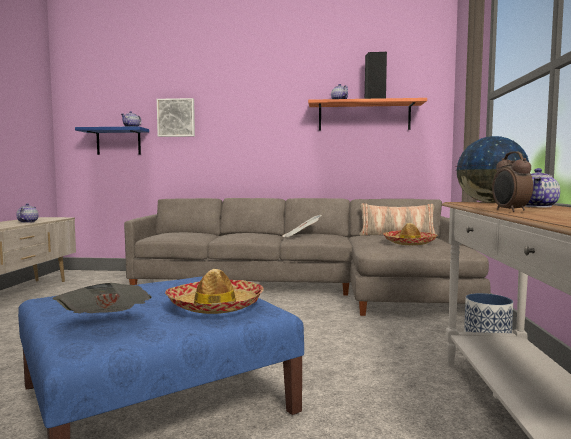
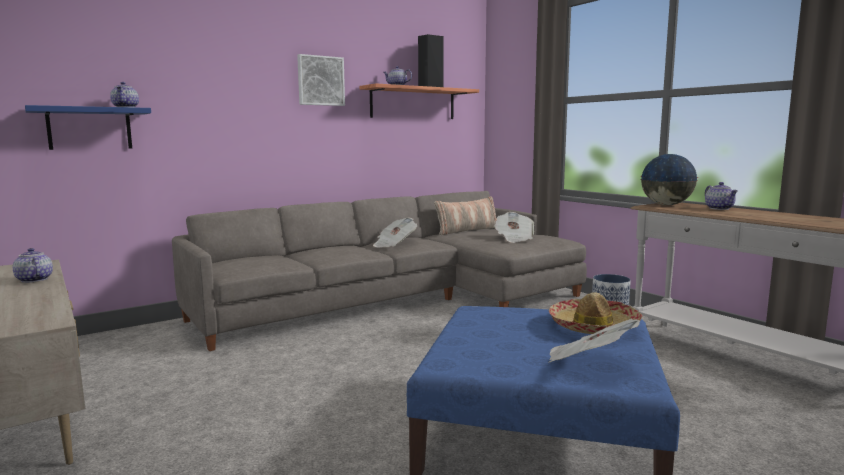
camera: 40 degrees left, 5 degrees up
picture [157,98,195,137] -> picture moved to [297,54,345,106]
hat [383,223,437,245] -> newspaper [494,212,534,243]
alarm clock [492,152,533,212] -> none

